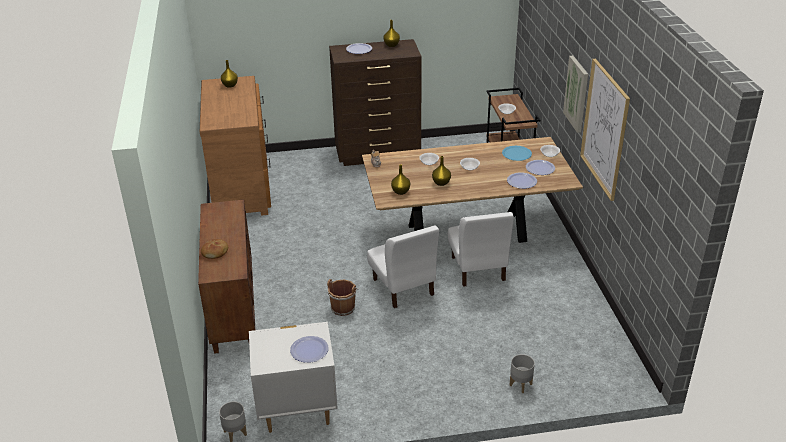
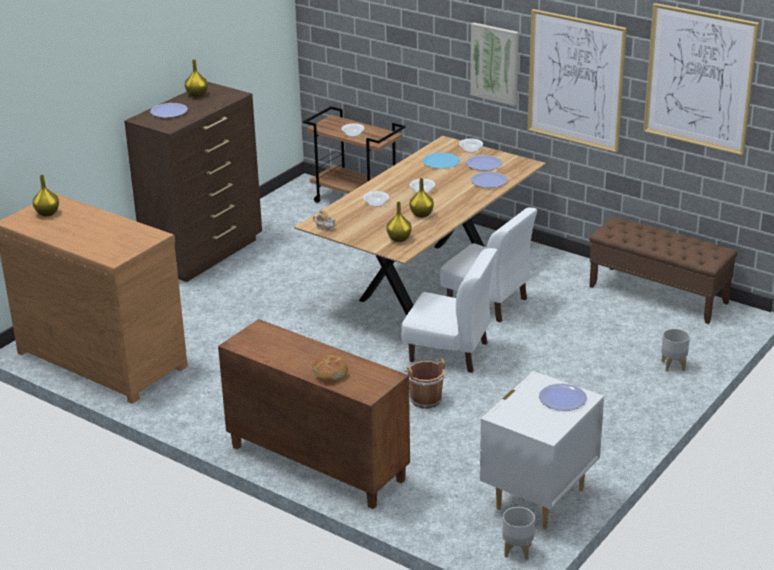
camera: 45 degrees left, 5 degrees down
none -> brown bench [589,217,738,324]
none -> picture [643,3,759,155]

